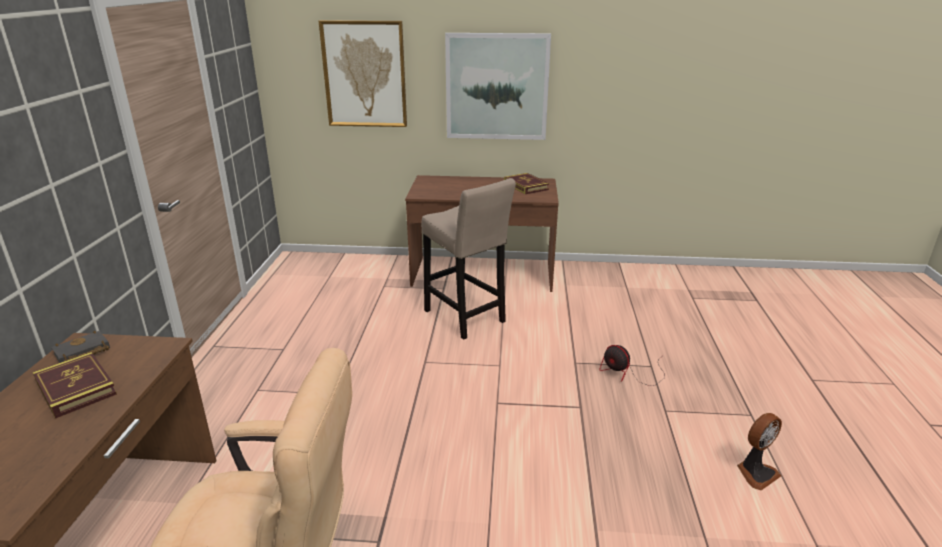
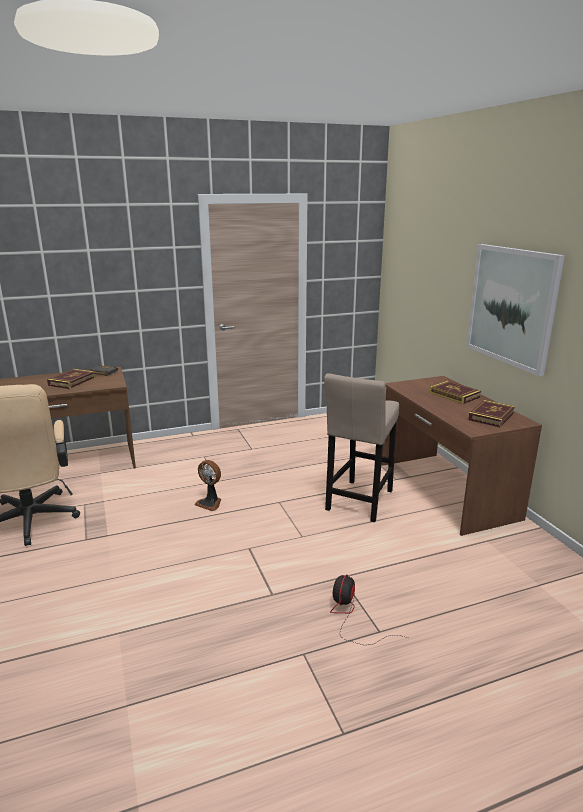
camera: 65 degrees right, 5 degrees down
picture [319,20,407,127] -> none
fan [737,413,782,490] -> fan moved to [195,460,221,511]
none -> book [430,381,481,404]

